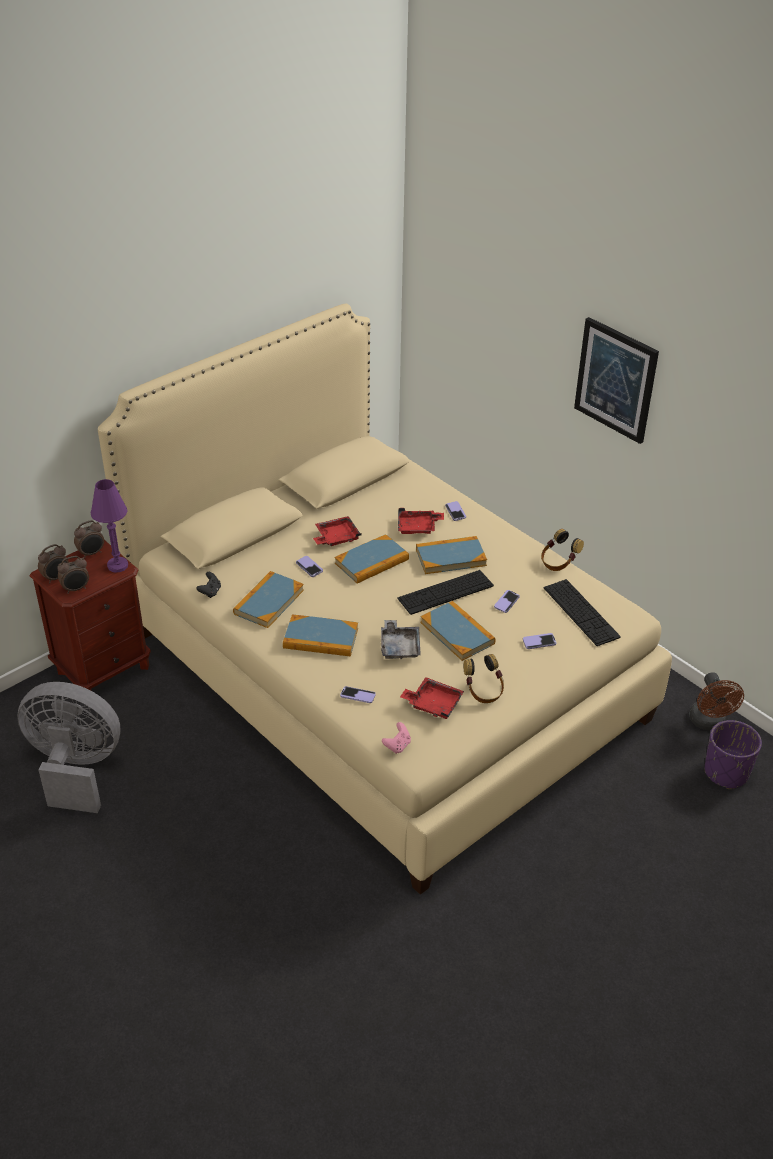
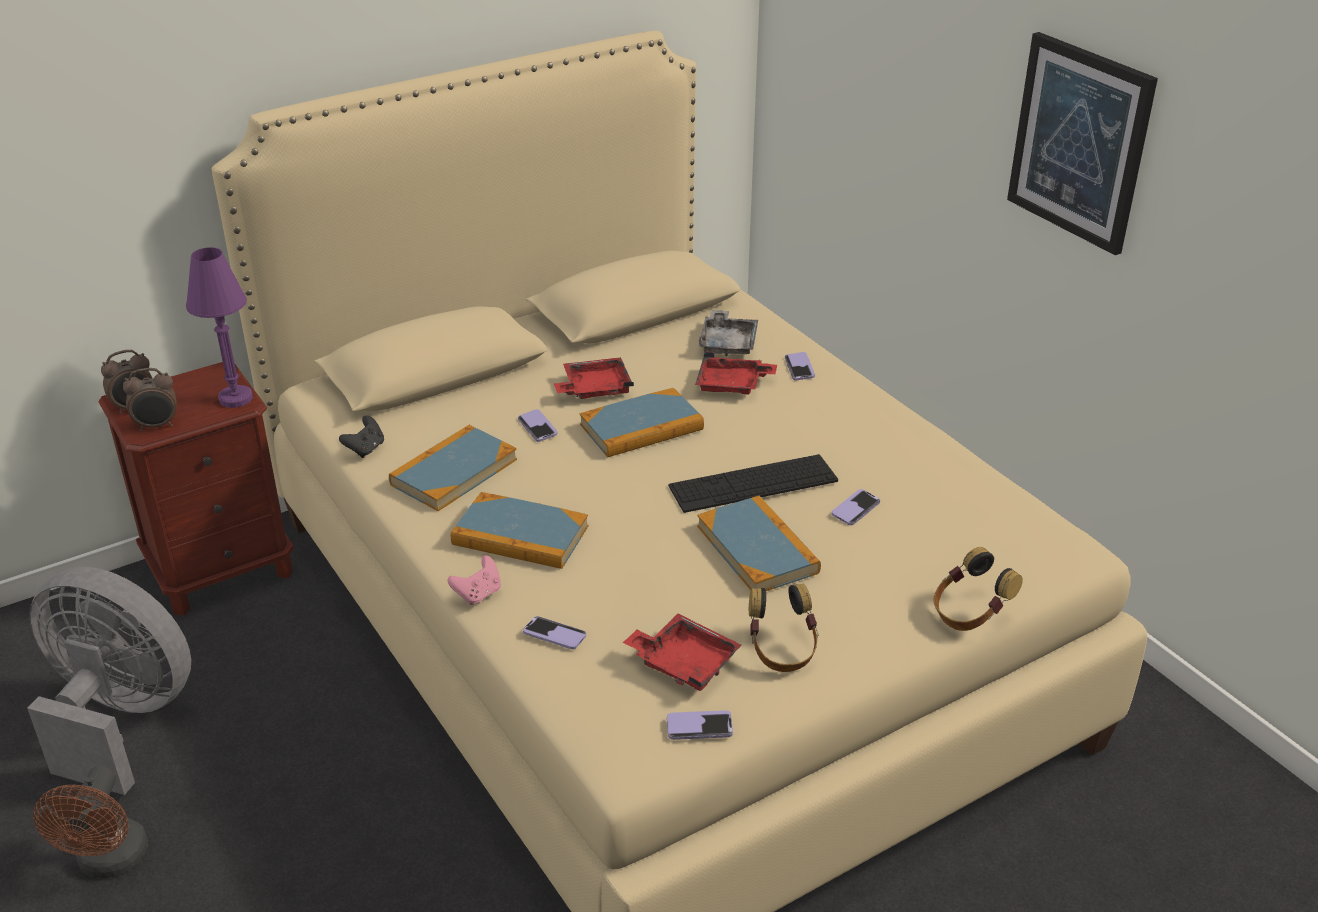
camera: 10 degrees right, 5 degrees down
alarm clock [74,520,104,558] -> none
grey tray [381,620,421,660] -> grey tray moved to [699,310,758,356]
pink game controller [382,722,411,754] -> pink game controller moved to [447,556,501,605]
book [416,536,487,574] -> none
phone [523,633,557,649] -> phone moved to [667,710,733,740]
headphones [541,529,584,571] -> headphones moved to [933,547,1023,631]
keyboard [544,579,621,646] -> none
brown fan [689,672,744,730] -> brown fan moved to [33,766,148,878]
purple planter [705,720,762,789] -> none

